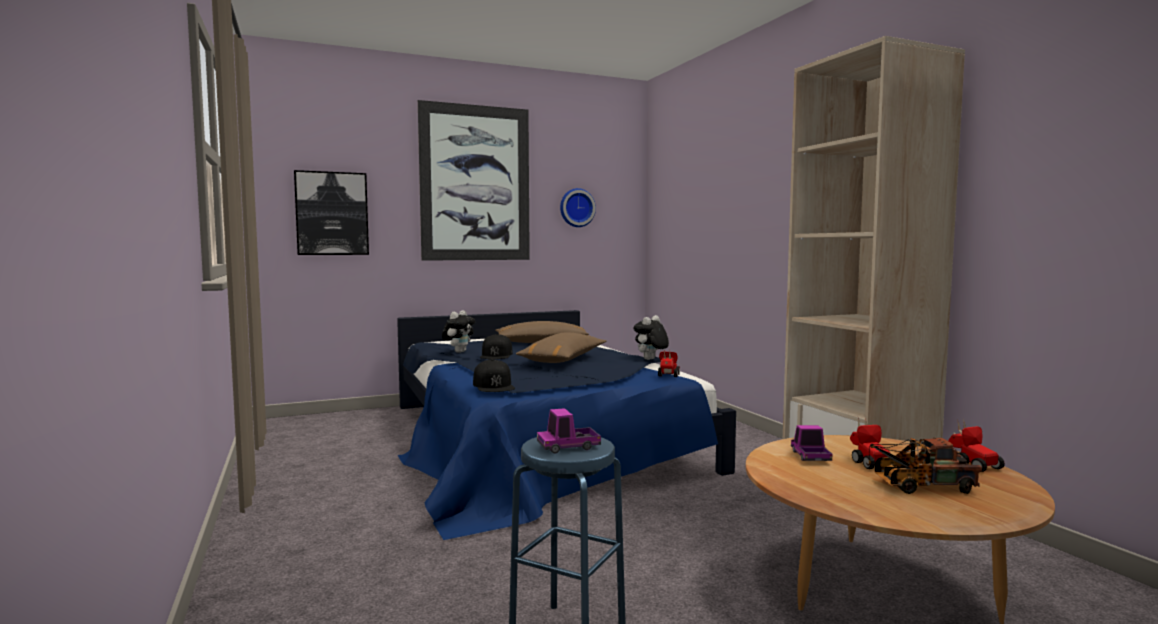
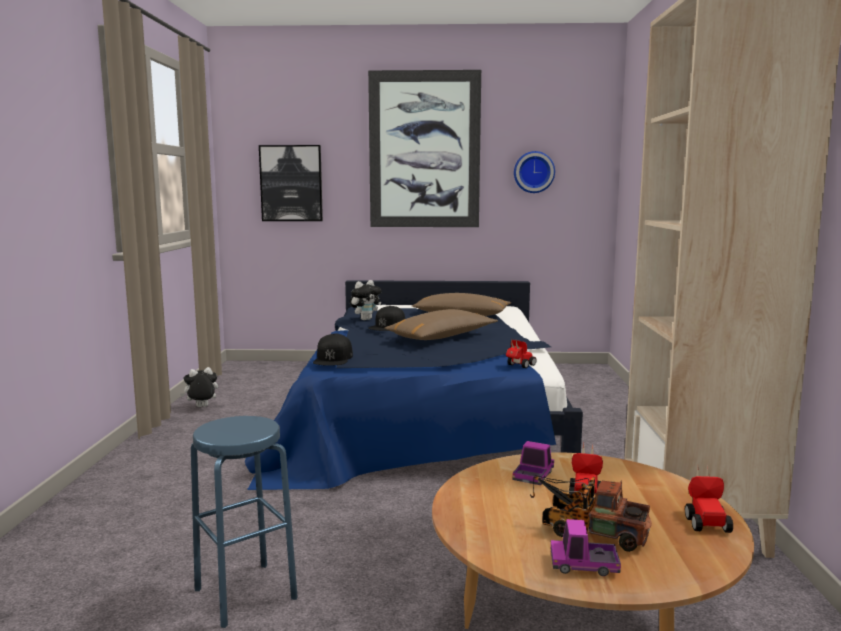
camera: 25 degrees right, 5 degrees up
toy truck [537,408,601,454] -> toy truck moved to [551,519,621,576]
plush toy [633,315,669,360] -> plush toy moved to [180,367,218,407]

